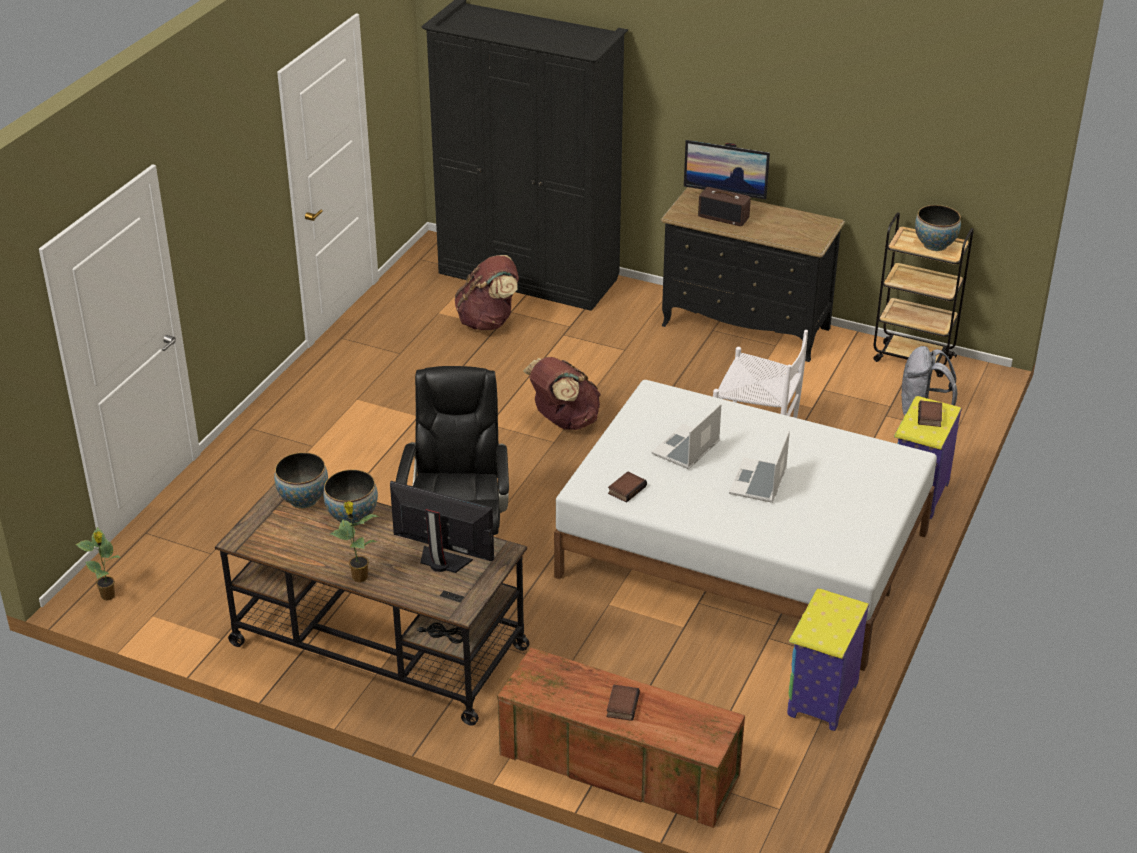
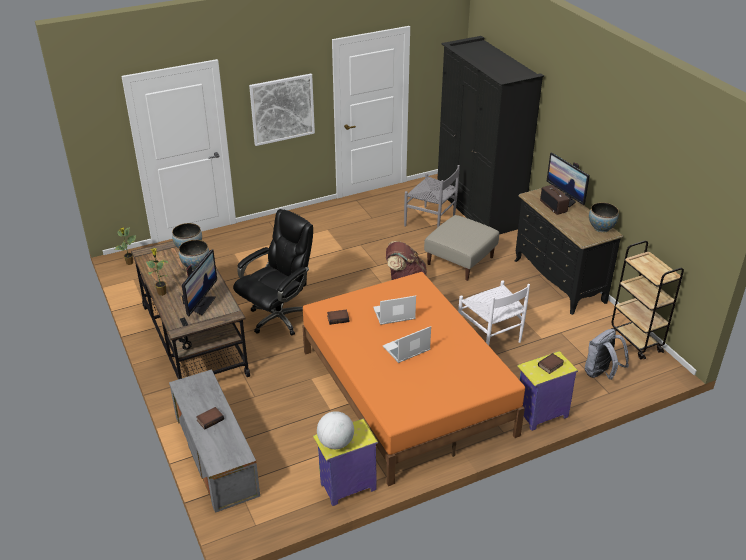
camera: 40 degrees right, 0 degrees up
monitor [390,481,494,573] -> monitor turned 45 degrees clockwise [182,249,217,316]
brown backpack [455,255,519,330] -> grey chair [404,165,460,228]
brown bench [497,647,745,828] -> grey bench [169,369,260,513]
white bed [554,380,937,671] -> orange bed [302,272,525,486]
bowl [915,205,961,251] -> bowl moved to [589,202,619,233]
none -> picture [249,74,315,146]
none -> globe [317,411,354,449]
none -> beige ottoman [424,215,499,281]

